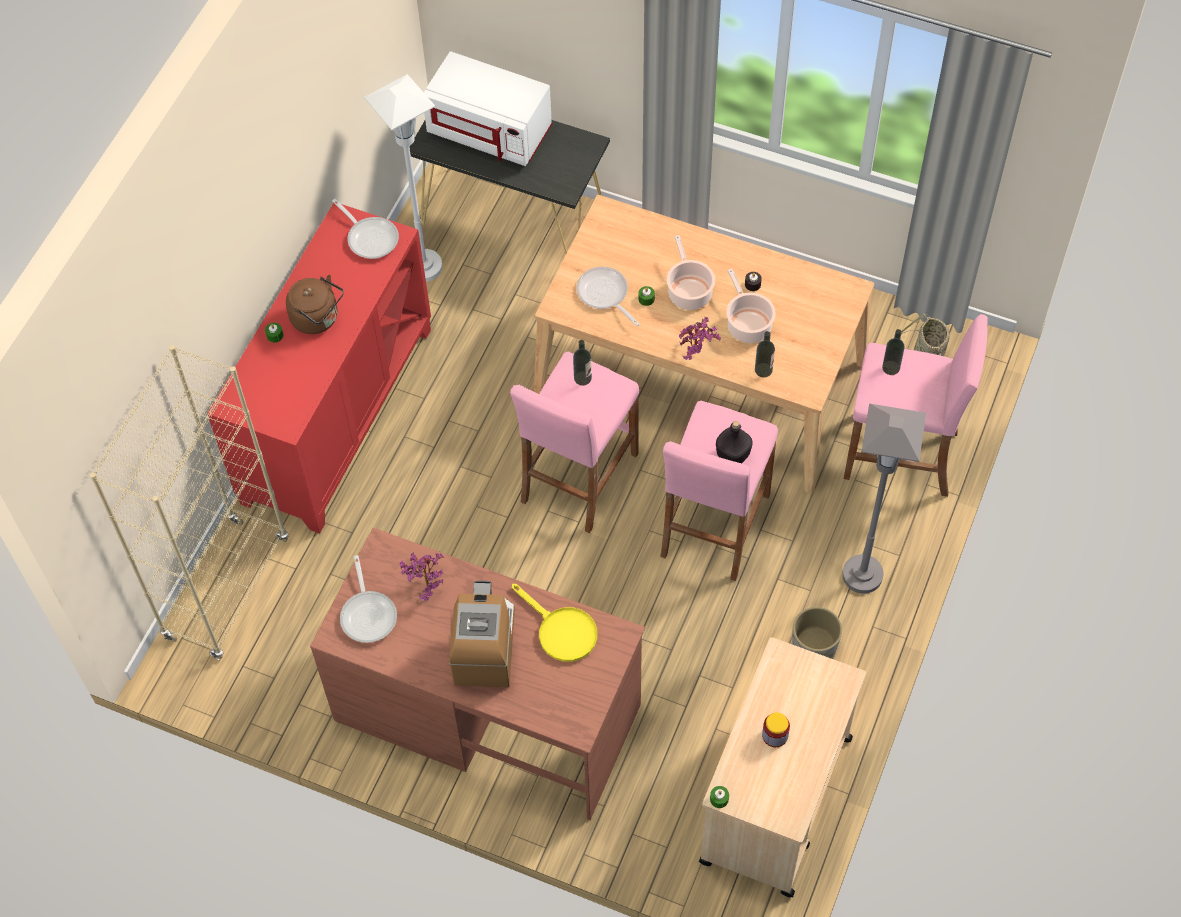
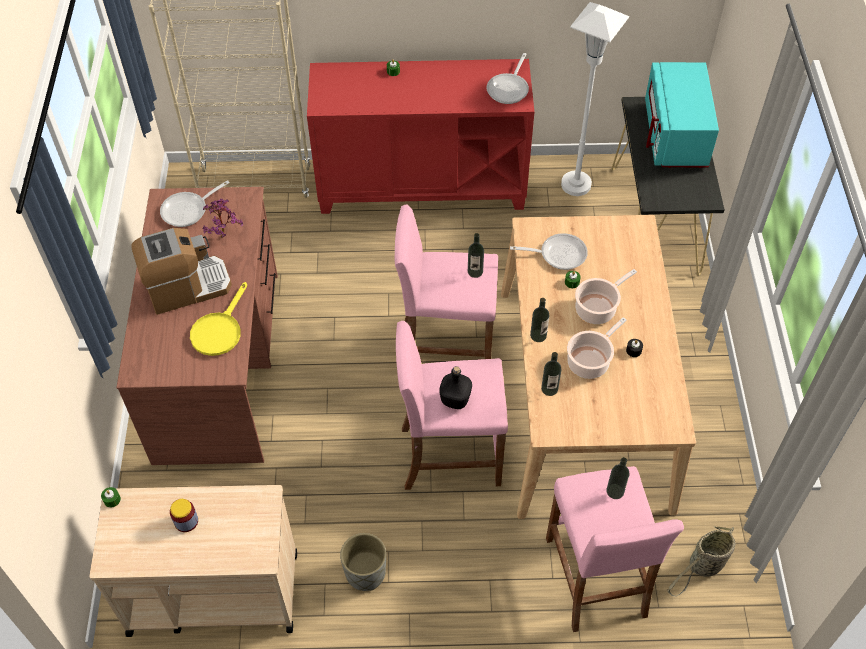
camera: 65 degrees right, 5 degrees down
brown kettle [286,275,344,334] -> none
white microwave [424,51,552,166] -> turquoise microwave [645,62,719,168]
frying pan [576,267,640,327] -> frying pan turned 60 degrees clockwise [510,233,588,270]
potted plant [679,317,721,360] -> bottle [530,298,549,342]
grey floor lamp [842,403,926,593] -> none

